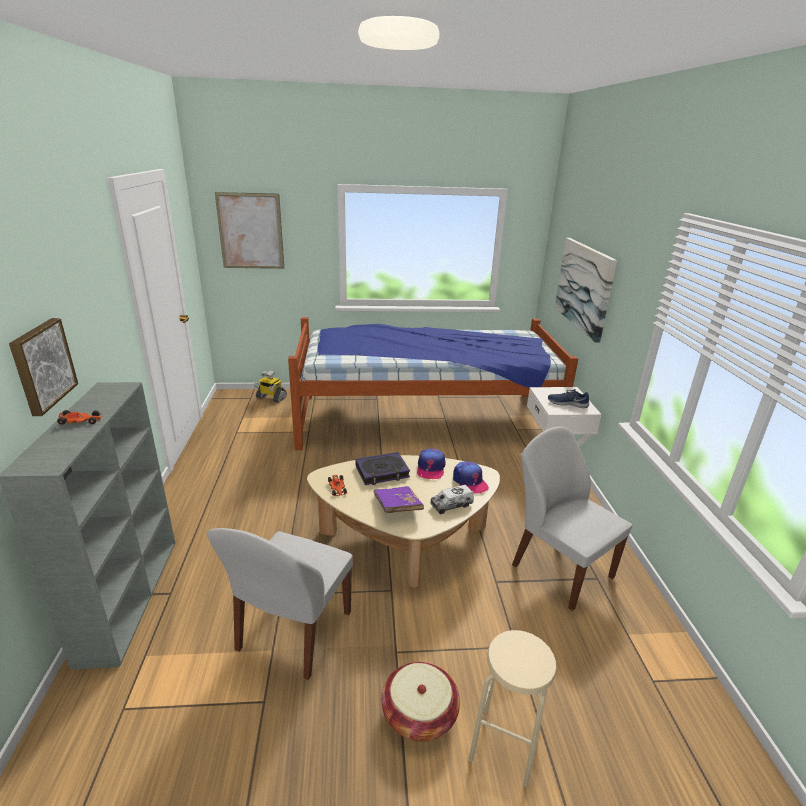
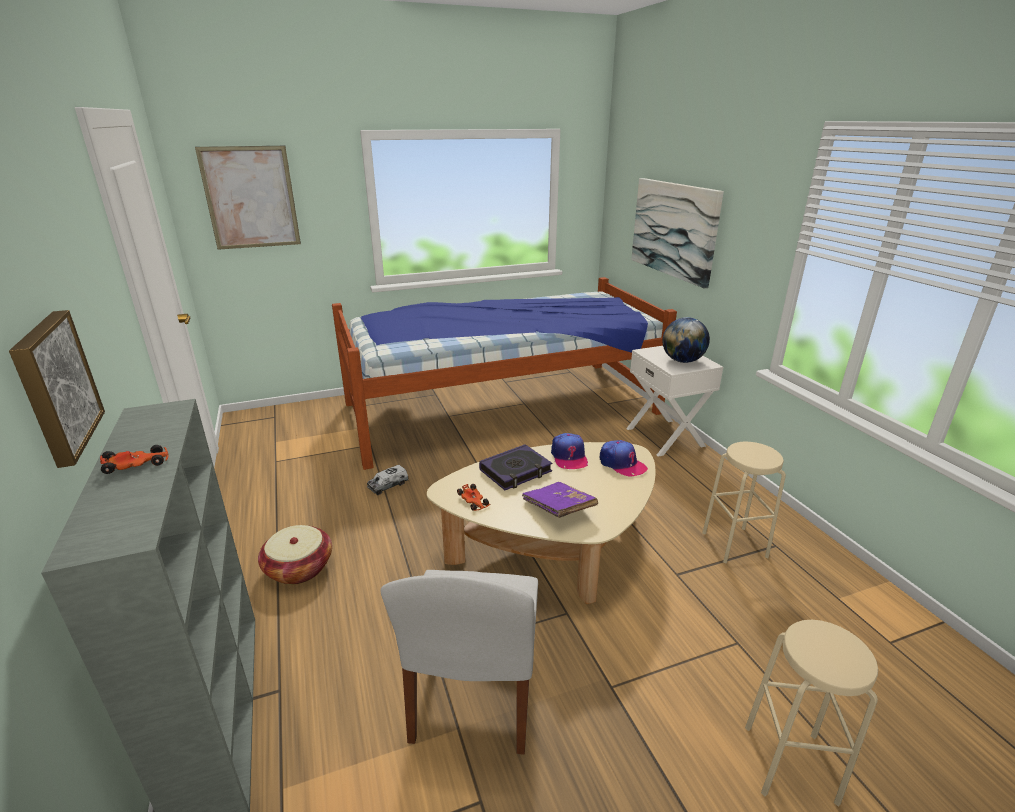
camera: 15 degrees left, 0 degrees up
toy robot [254,370,287,403] -> none
basket [381,662,460,742] -> basket moved to [258,525,332,585]
toy truck [430,485,474,514] -> toy truck moved to [367,465,409,495]
white chair [512,426,632,611] -> beige stool [702,442,786,563]
blue shoe [548,389,589,408] -> globe [662,317,710,363]

